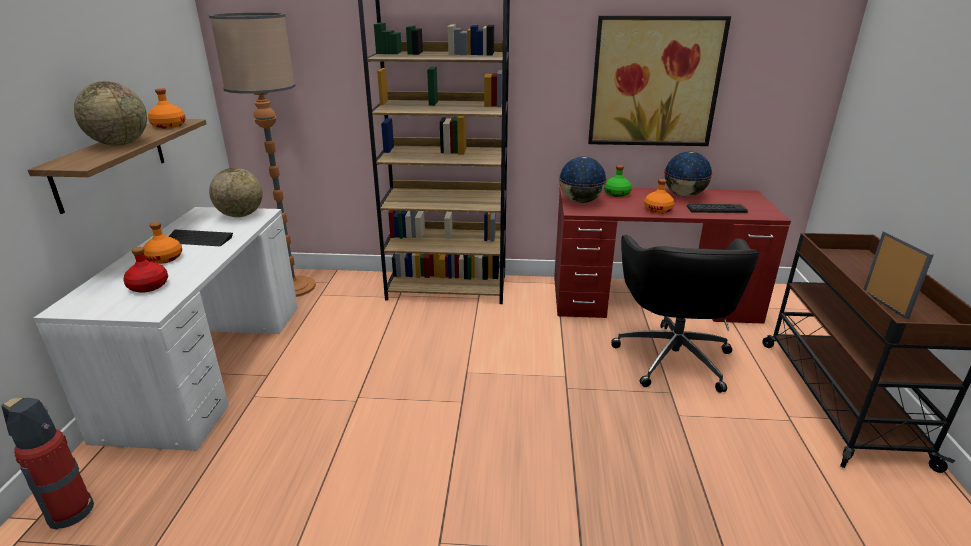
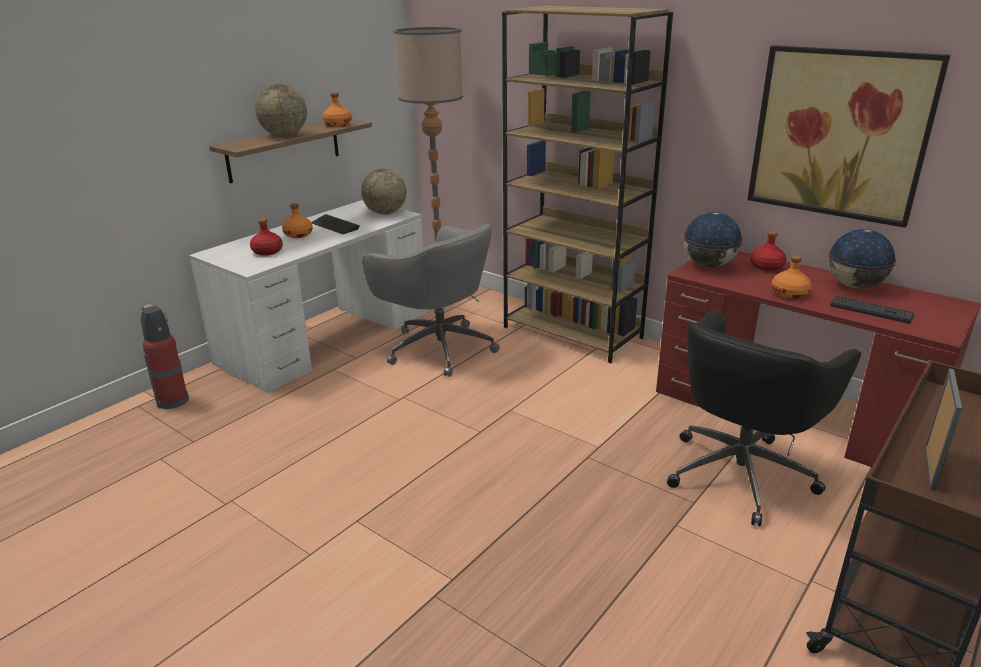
camera: 35 degrees right, 0 degrees up
green bottle [604,165,632,197] -> red bottle [750,231,786,271]
none -> grey office chair [362,224,500,377]

